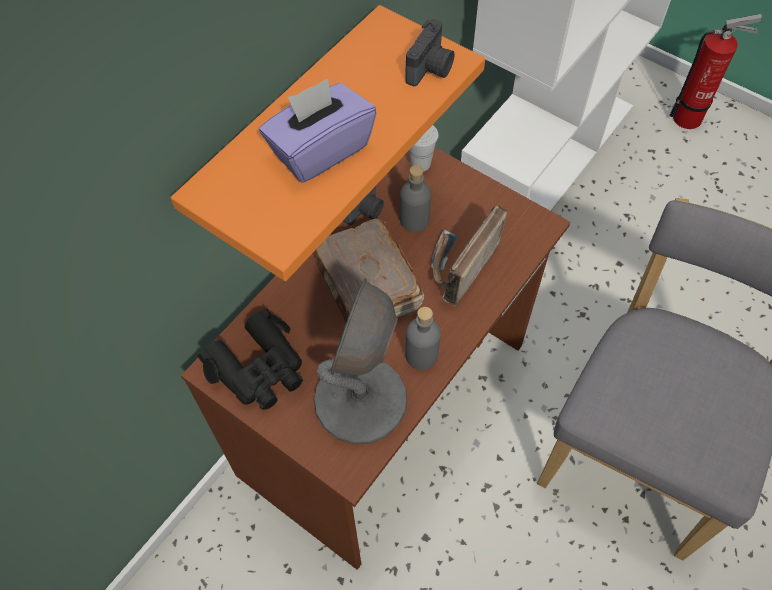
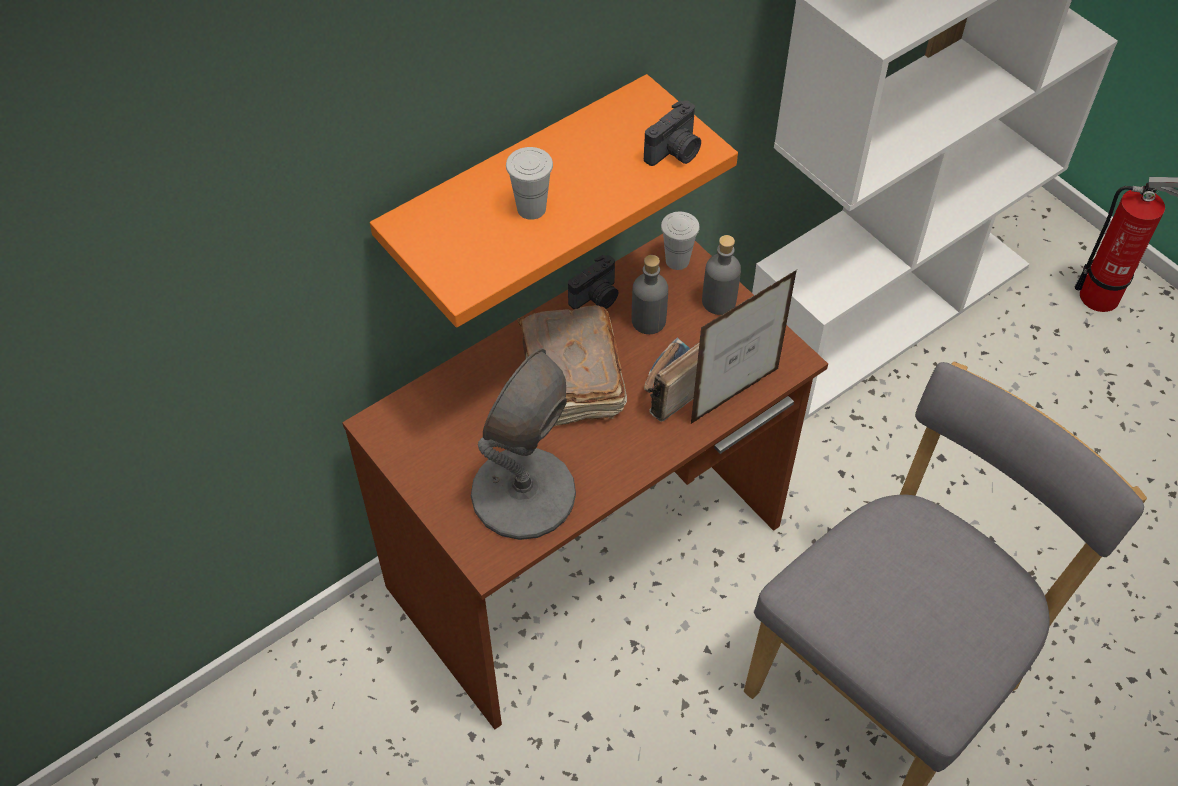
camera: 15 degrees right, 5 degrees down
black binoculars [198,308,303,410] -> none
purple tissue box [259,78,377,183] -> white cup [506,147,553,220]
grey bottle [405,307,441,370] -> grey bottle moved to [702,235,741,315]
none -> picture frame [691,270,797,424]

